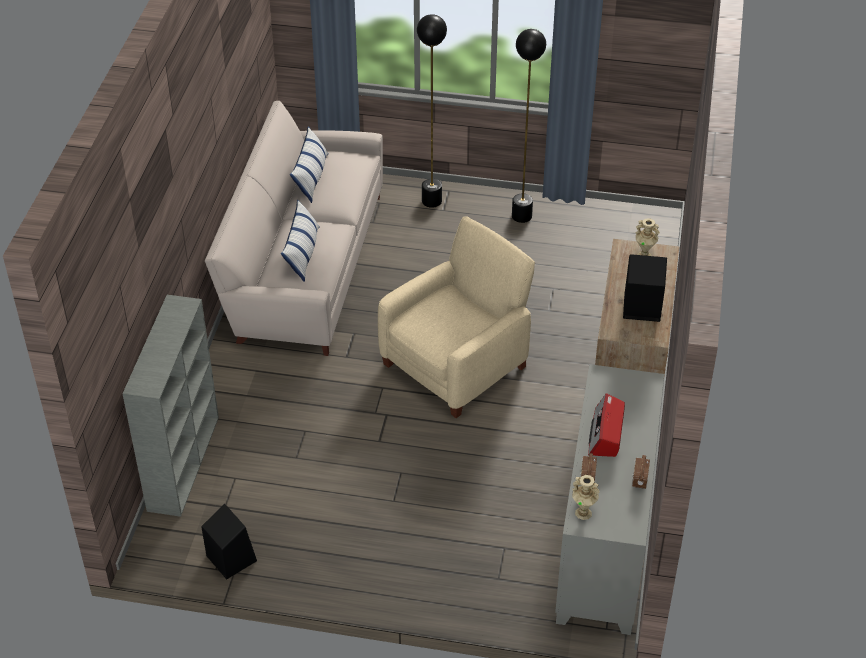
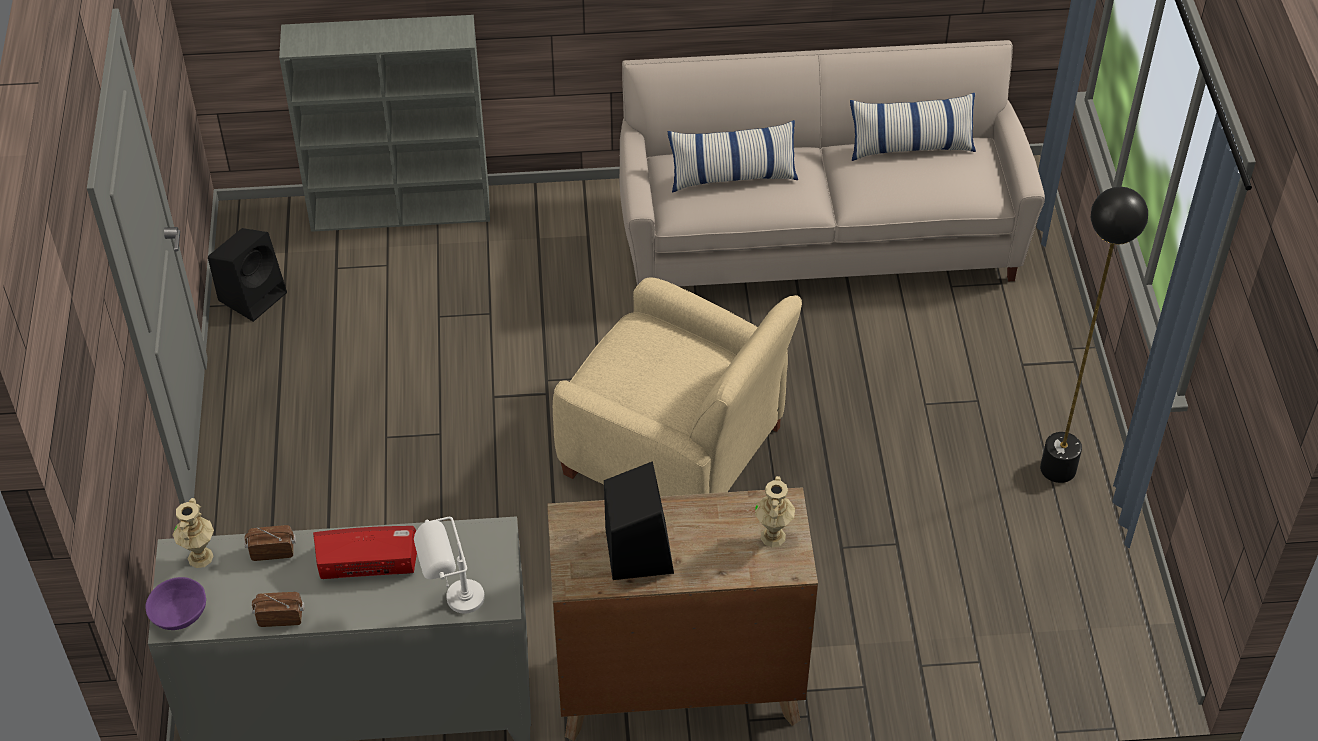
camera: 75 degrees right, 5 degrees up
black floor lamp [417,14,447,208] -> none
none -> purple bowl [145,577,206,630]
none -> white table lamp [414,517,485,614]

